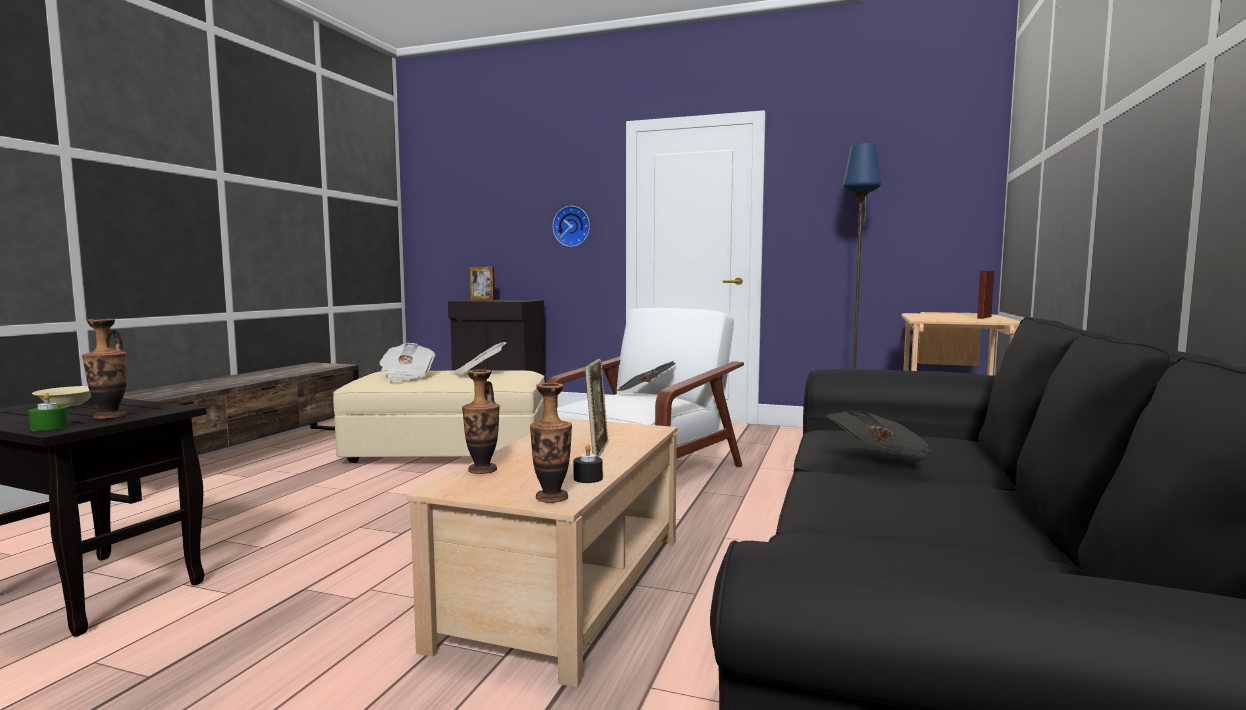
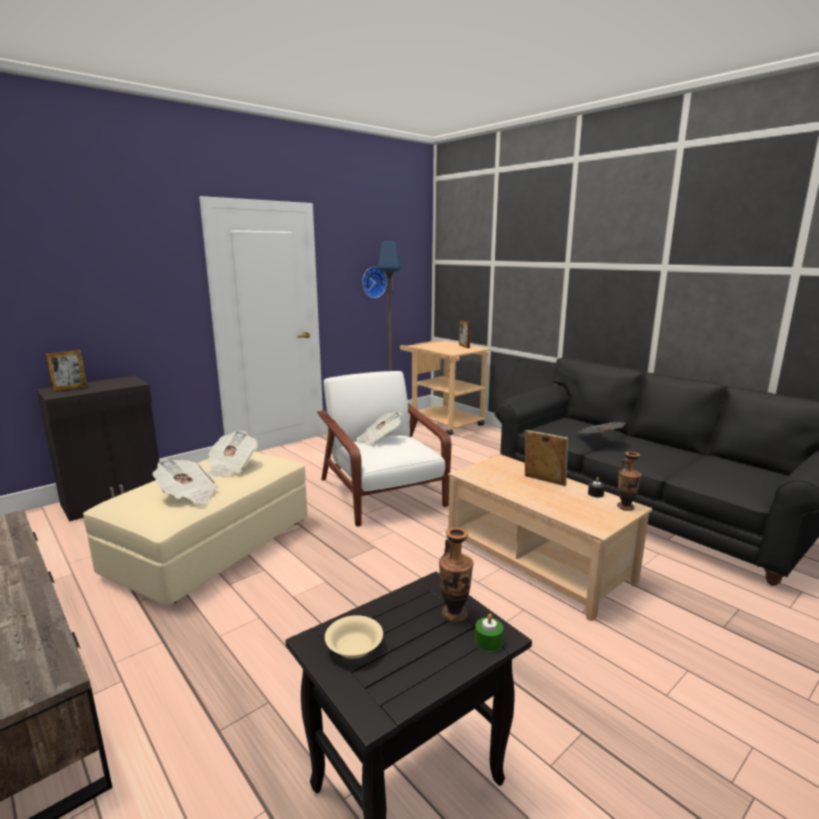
camera: 60 degrees left, 10 degrees up
vase [462,369,500,474] -> none
wall clock [553,206,590,247] -> wall clock moved to [362,267,387,298]

